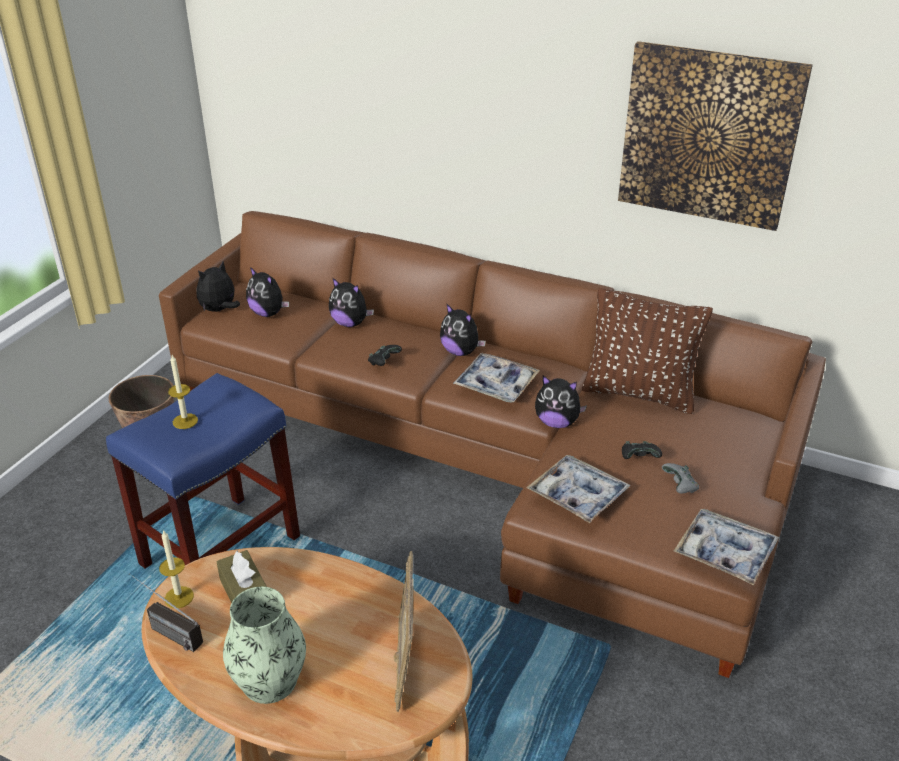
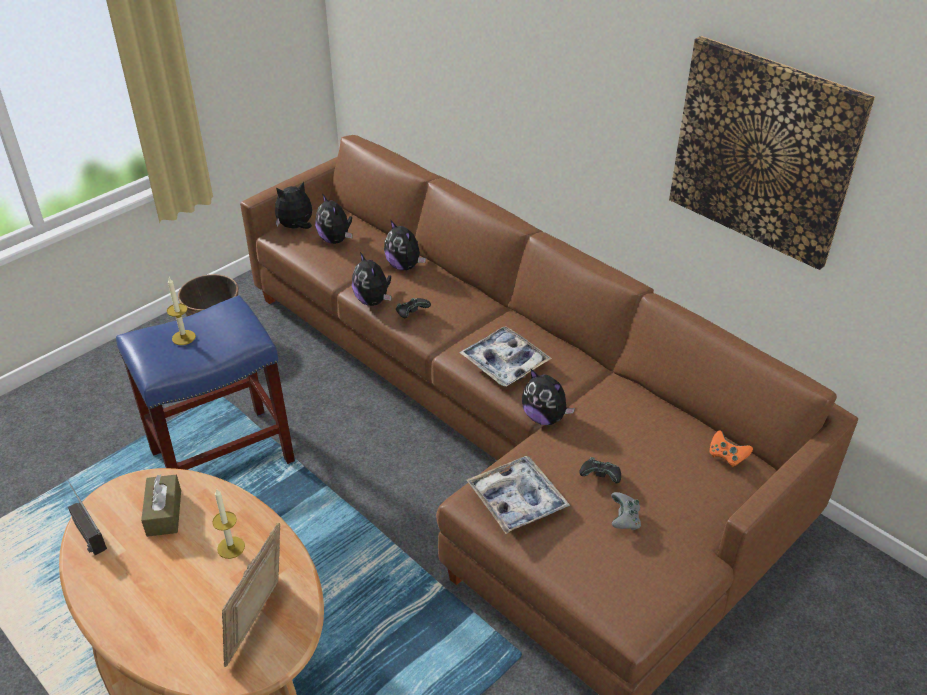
camera: 20 degrees right, 5 degrees up
candle [159,530,194,608] -> candle moved to [212,488,245,559]
vase [223,587,306,704] -> none
plush toy [440,304,486,356] -> plush toy moved to [352,252,391,306]
brown pillow [582,288,713,414] -> none
tray [674,509,779,585] -> none
none -> orange game controller [709,430,753,467]

